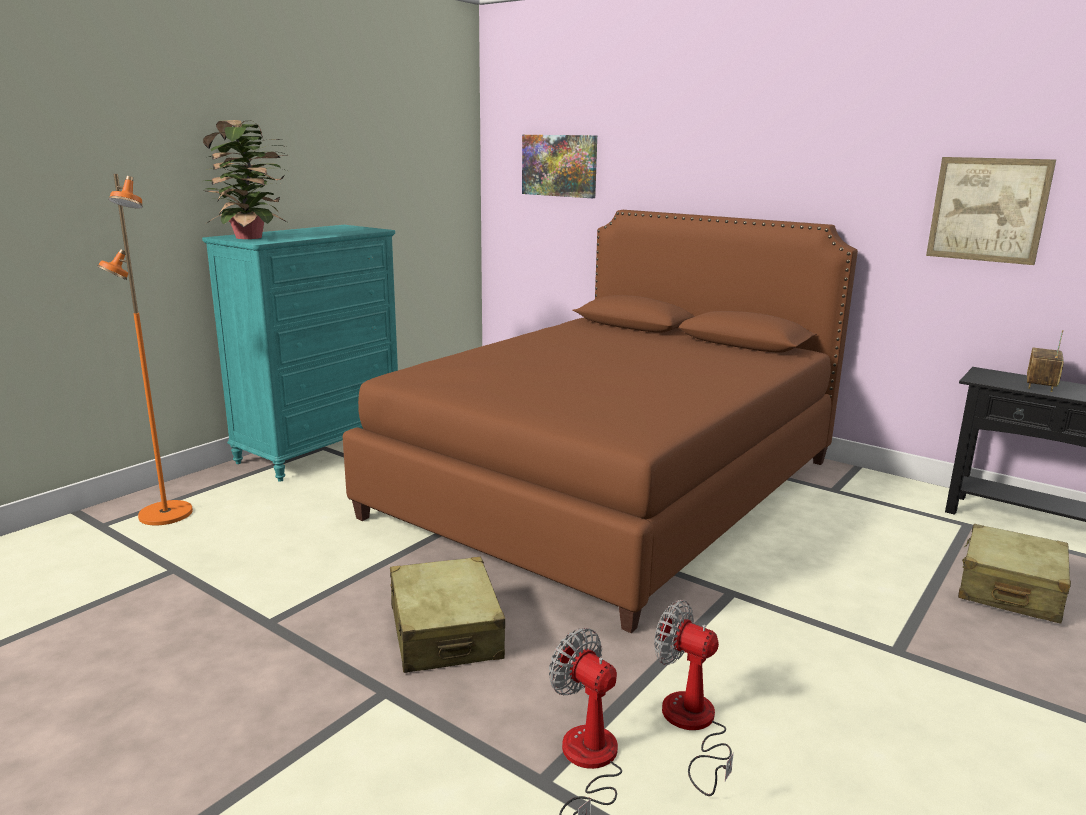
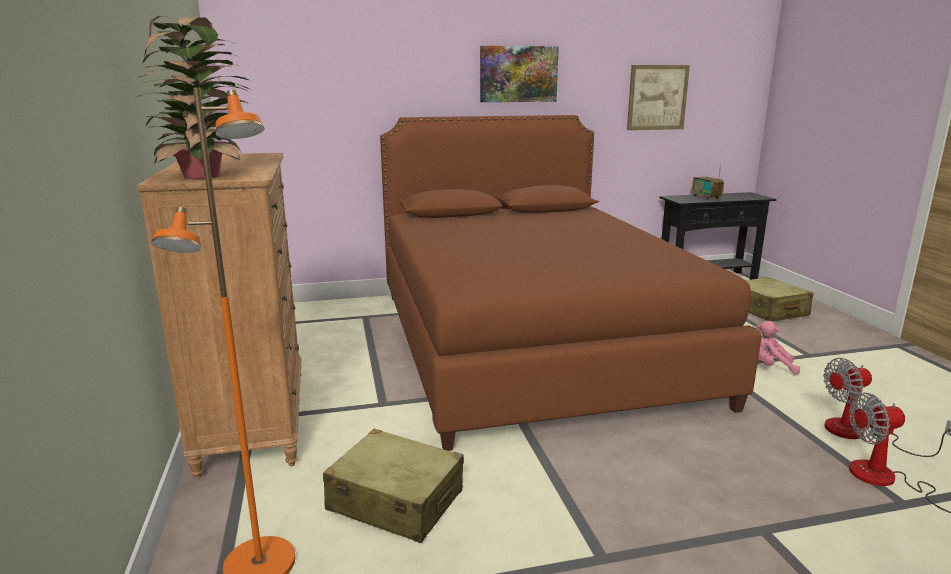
camera: 50 degrees left, 0 degrees up
turquoise dresser [202,225,398,482] -> brown dresser [137,153,302,479]
beige suitcase [390,556,505,673] -> beige suitcase moved to [323,428,464,543]
picture [522,135,597,198] -> picture moved to [480,46,559,102]
none -> pink plush toy [756,321,800,375]

